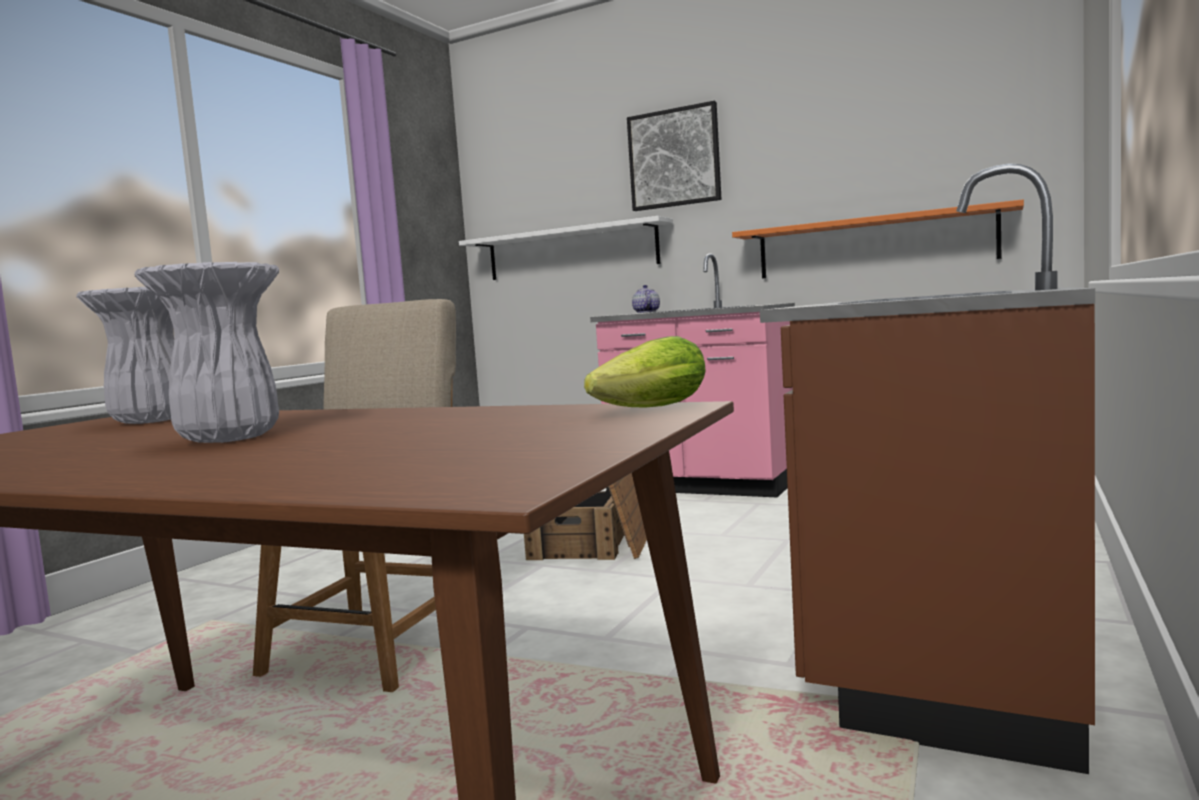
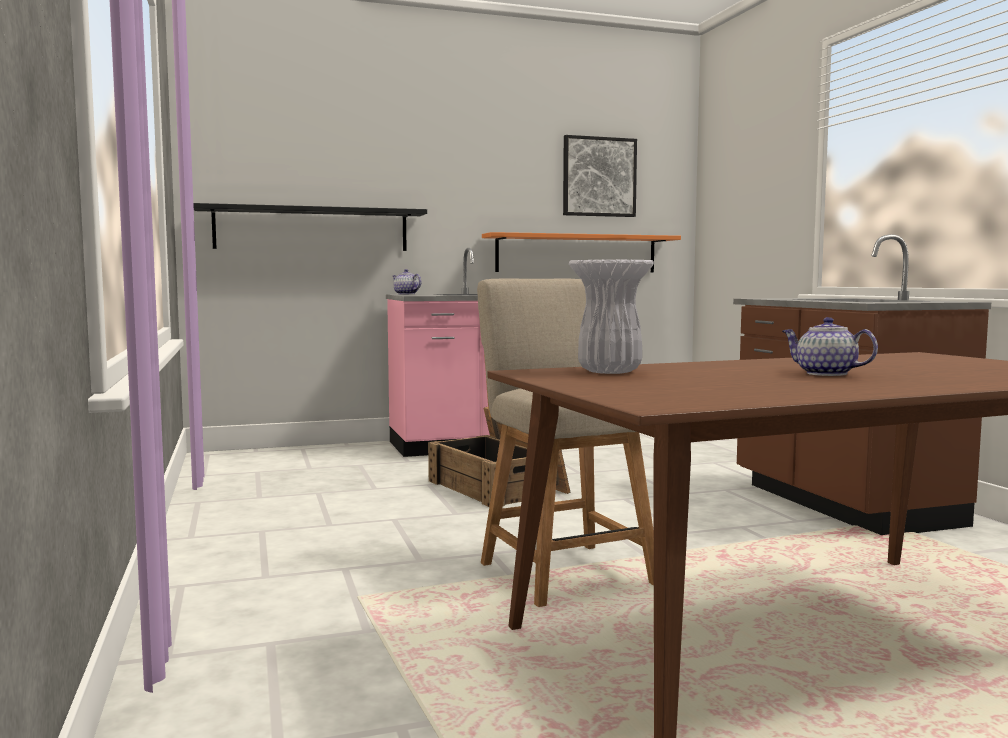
camera: 45 degrees left, 0 degrees up
white vase [134,262,279,443] -> teapot [782,317,878,376]
white shelf [459,216,673,280] -> black shelf [193,203,427,251]
lettuce [584,336,706,408] -> none
picture [627,101,722,211] -> picture moved to [563,135,637,217]

